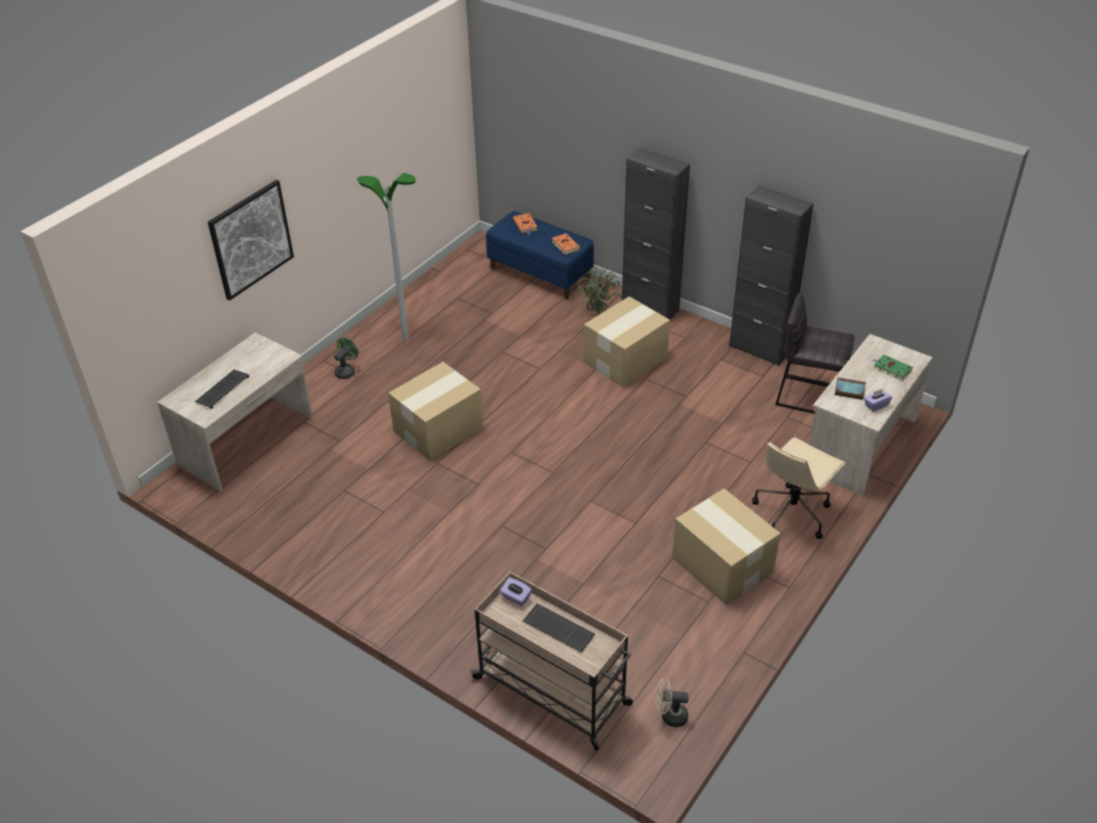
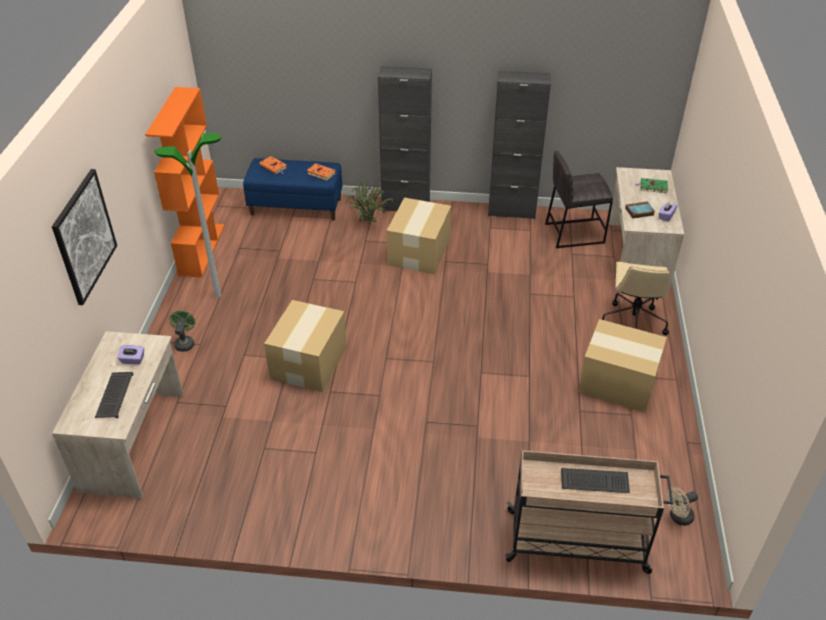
camera: 30 degrees left, 0 degrees up
purple tissue box [500,577,532,606] -> purple tissue box moved to [117,345,144,364]
none -> orange bookcase [145,87,225,277]

